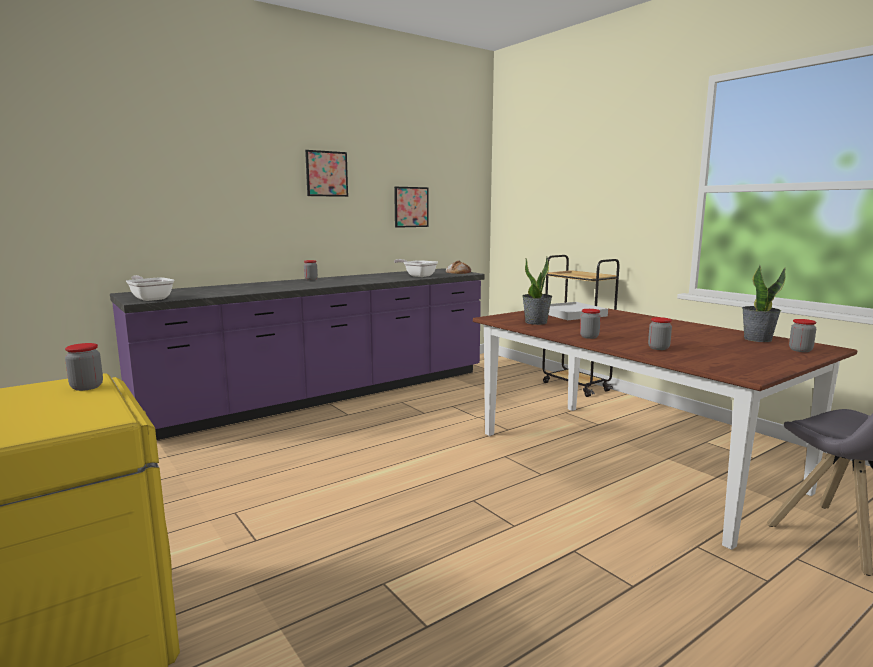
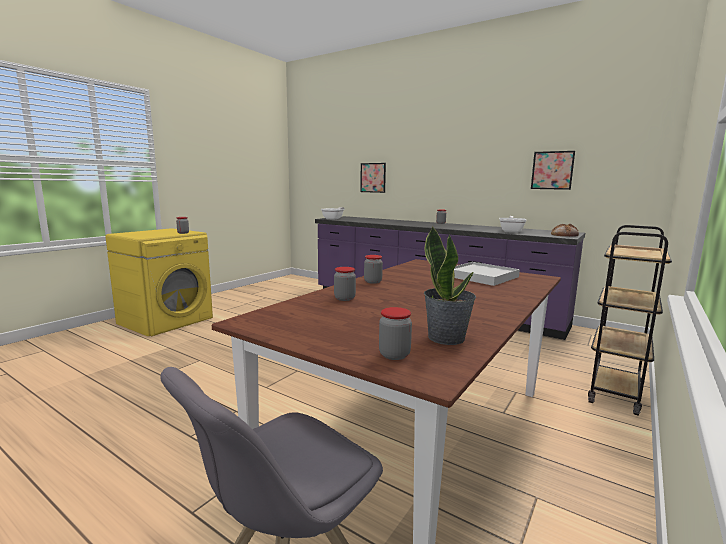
camera: 70 degrees right, 0 degrees up
picture [305,150,348,197] -> picture moved to [360,163,386,193]
potted plant [522,257,552,325] -> none

